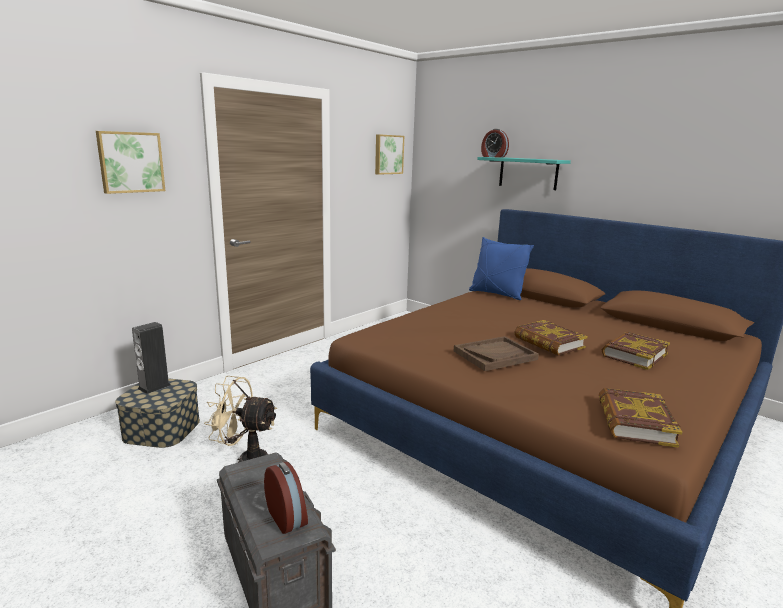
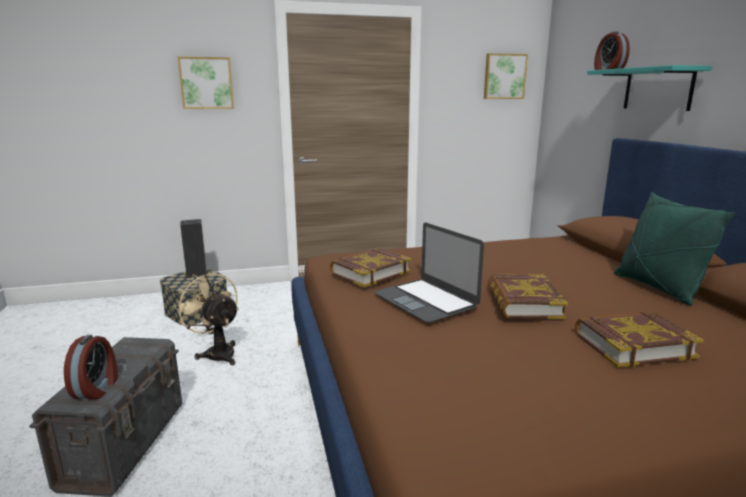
camera: 35 degrees right, 0 degrees up
brown tray [454,336,539,371] -> laptop [374,223,484,323]
blue pillow [469,237,534,300] -> none
book [599,388,682,448] -> book moved to [330,248,412,288]
none -> green pillow [614,192,736,306]

